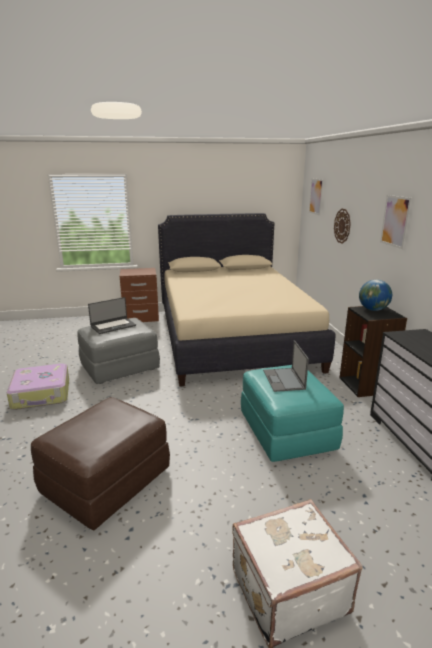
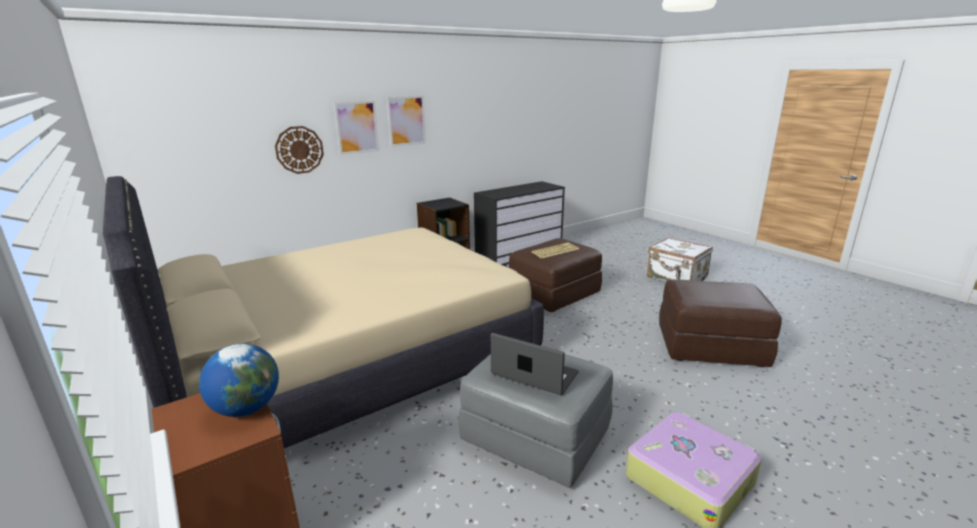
camera: 115 degrees left, 0 degrees up
turquoise ottoman [241,365,344,462] -> brown ottoman [509,238,602,312]
laptop [263,340,309,392] -> keyboard [531,243,579,258]
picture [309,179,324,215] -> picture moved to [334,101,379,155]
globe [359,280,392,311] -> globe moved to [199,344,279,417]

